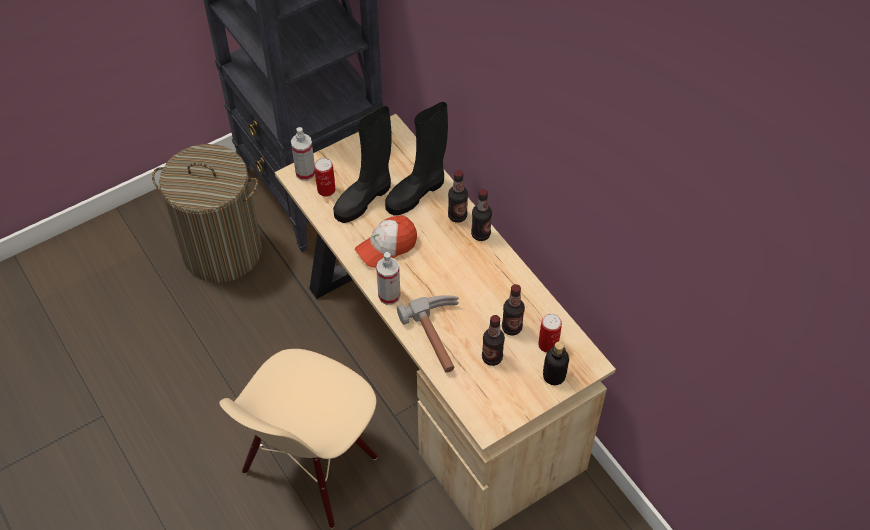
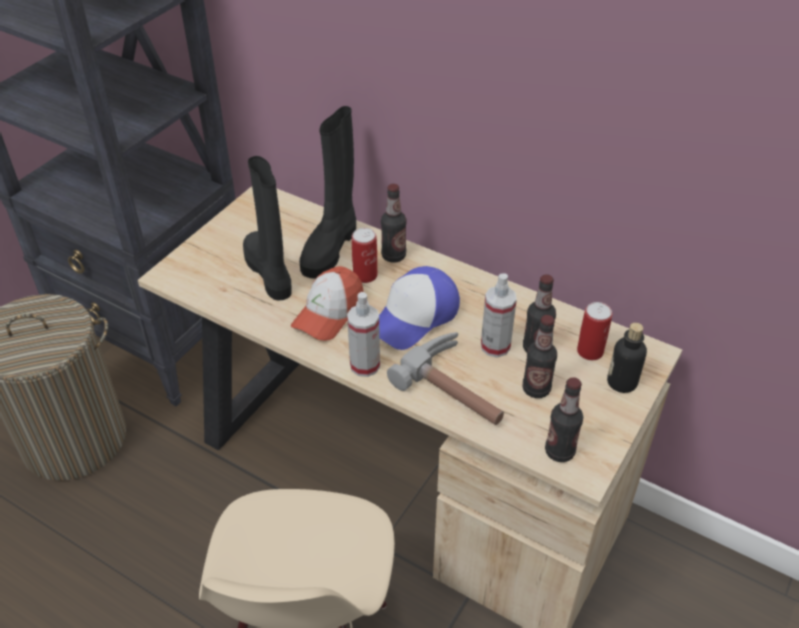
camera: 25 degrees left, 10 degrees down
spray bottle [291,127,315,181] -> spray bottle moved to [481,273,517,358]
can [314,158,335,197] -> can moved to [352,228,377,283]
black boot [333,106,392,223] -> black boot turned 135 degrees clockwise [243,156,292,301]
bottle [471,189,492,241] -> bottle moved to [545,377,583,462]
none -> cap [379,266,460,350]

